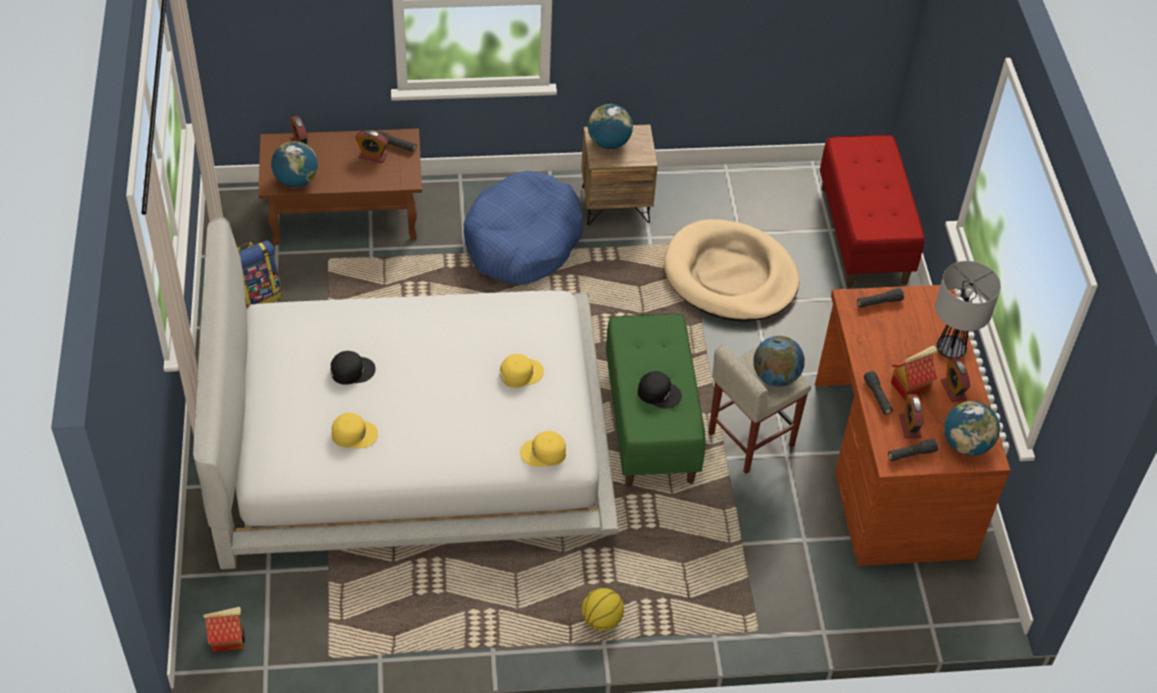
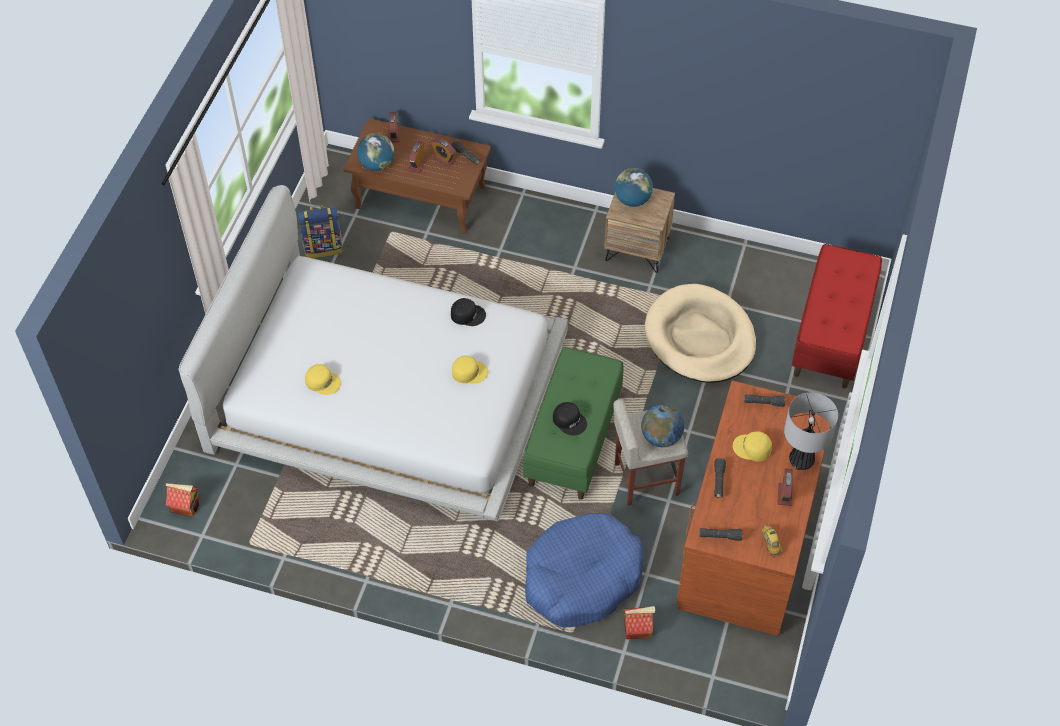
camera: 25 degrees right, 5 degrees up
black cap [331,351,376,385] -> black cap moved to [451,298,486,326]
blue dog bed [463,171,584,285] -> blue dog bed moved to [525,513,643,627]
yellow cap [520,431,566,467] -> yellow cap moved to [733,431,772,461]
basketball [581,588,624,631] -> none
toy house [891,346,937,400] -> toy house moved to [624,606,655,639]
alarm clock [899,394,924,438] -> alarm clock moved to [409,141,427,173]
globe [944,401,1000,455] -> toy car [761,525,781,556]

